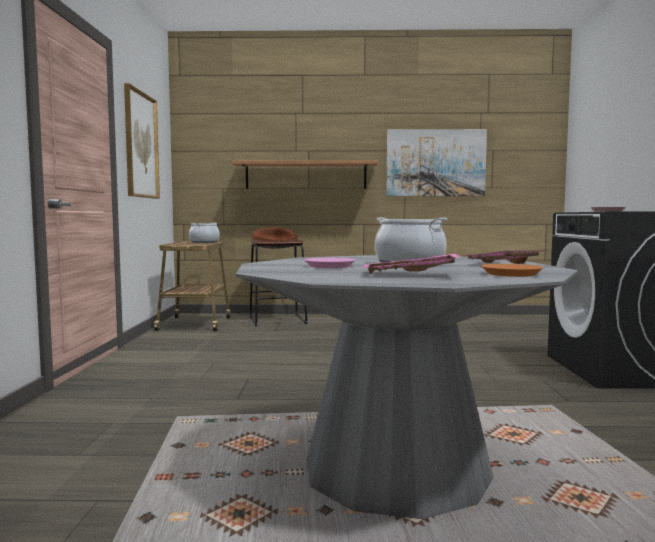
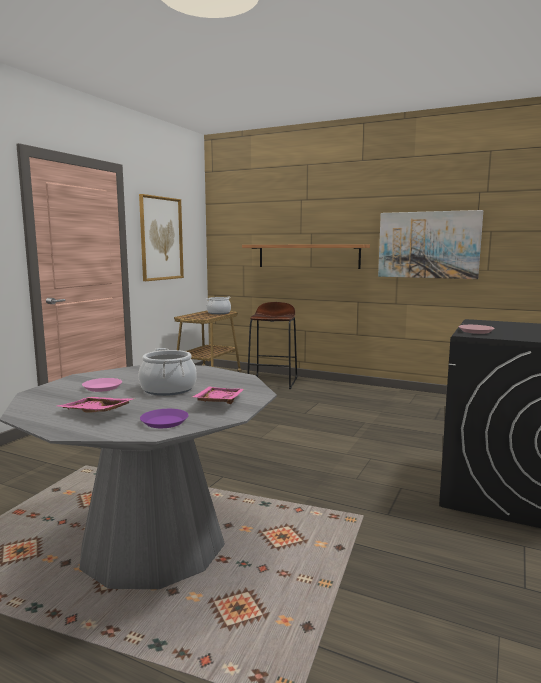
camera: 25 degrees right, 5 degrees up
orange plate [481,264,543,277] -> purple plate [140,409,188,428]

